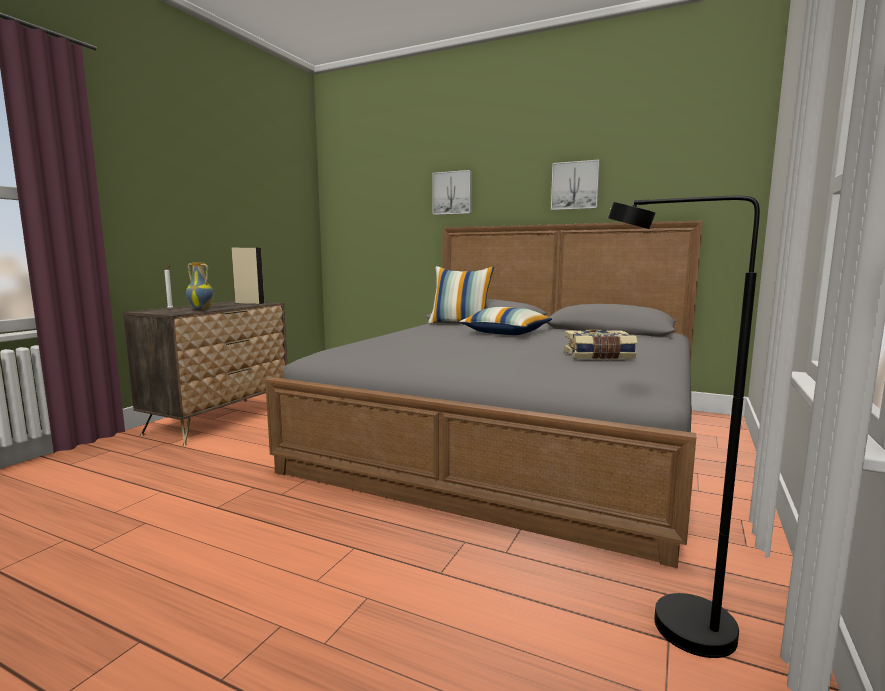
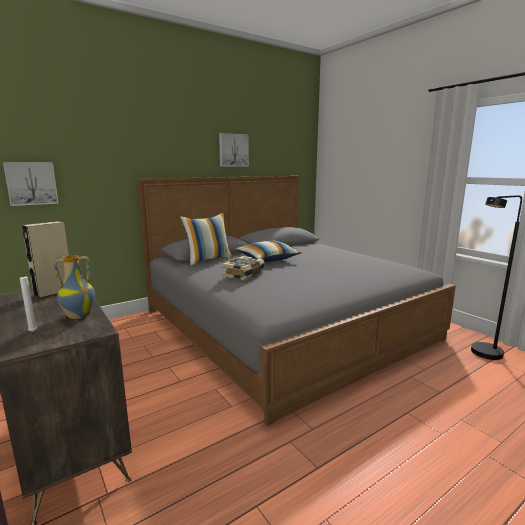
camera: 60 degrees left, 5 degrees up
picture [432,170,472,215] -> picture moved to [3,162,59,206]
book [564,329,638,359] -> book moved to [222,256,265,280]

